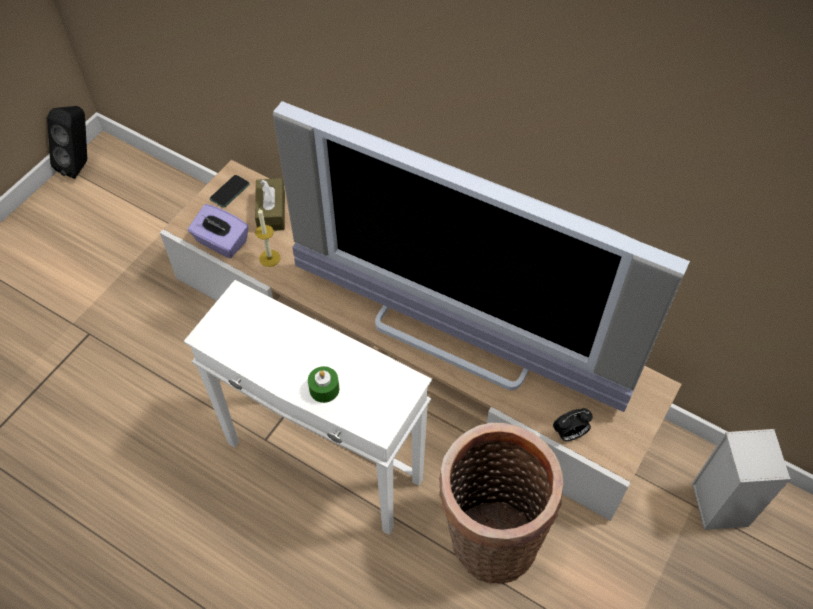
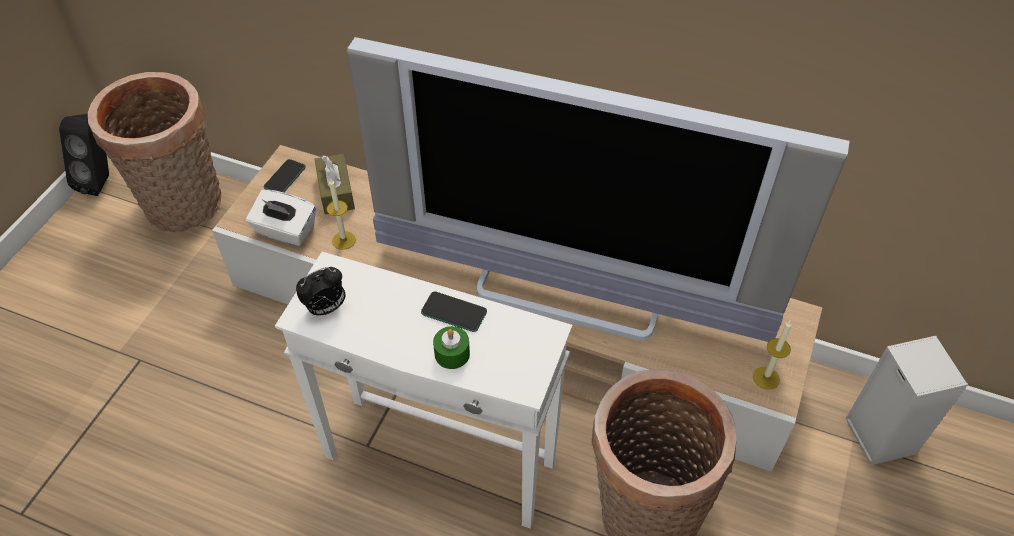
camera: 10 degrees left, 5 degrees down
purple tissue box [188,204,249,258] -> white tissue box [246,190,316,246]
alarm clock [553,408,593,441] -> alarm clock moved to [296,267,346,316]
none -> basket [88,72,222,232]
none -> phone [421,291,487,332]
none -> candle [753,321,792,390]

